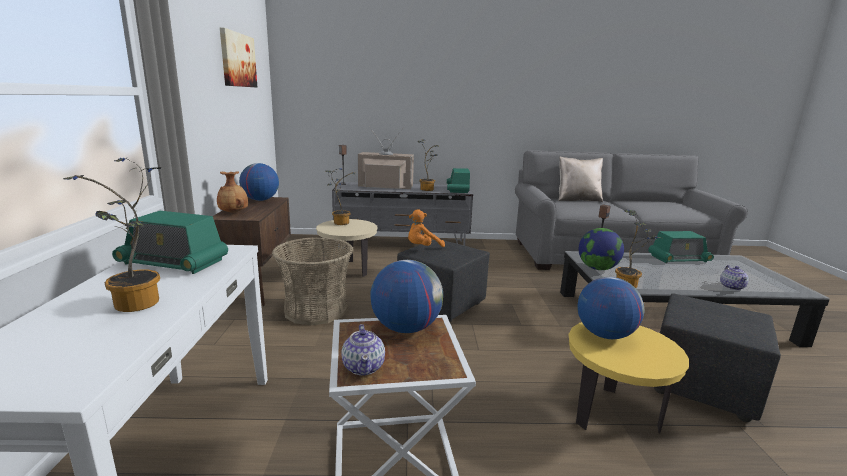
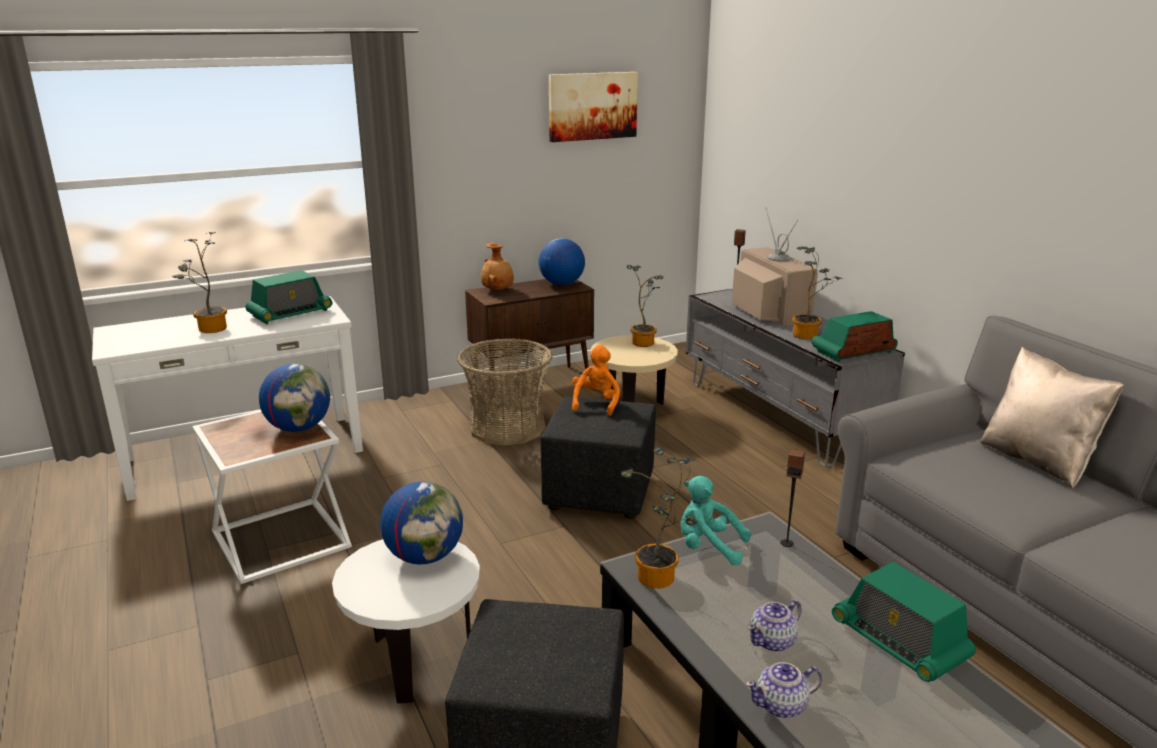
camera: 65 degrees right, 5 degrees up
radio [112,211,228,274] -> radio turned 120 degrees counterclockwise [246,270,332,324]
teapot [341,324,385,376] -> teapot moved to [747,600,802,652]
orange plush toy [408,209,445,247] -> orange plush toy turned 75 degrees clockwise [572,345,620,416]
yellow side table [569,322,689,433] -> white side table [332,539,480,703]
globe [579,228,624,270] -> turquoise plush toy [680,476,751,566]

